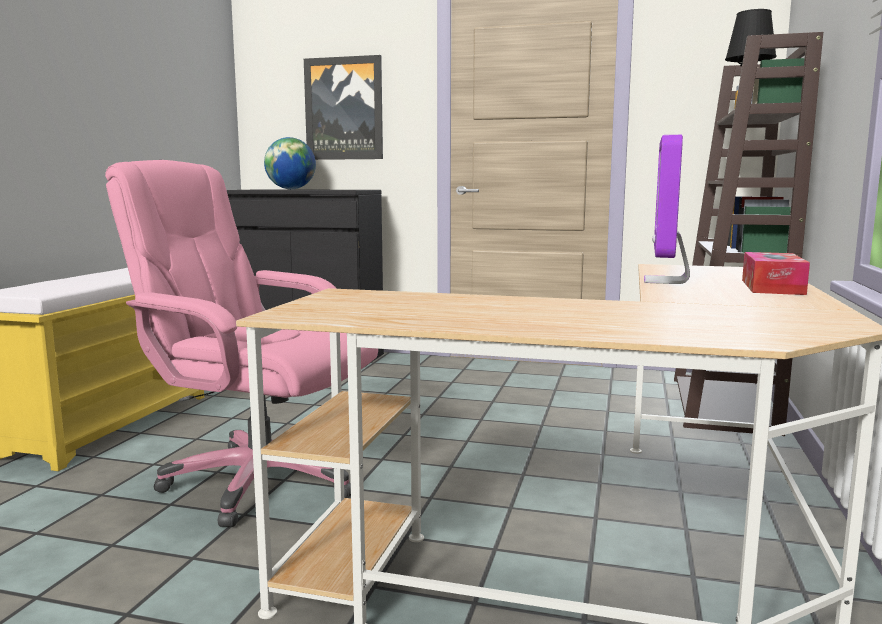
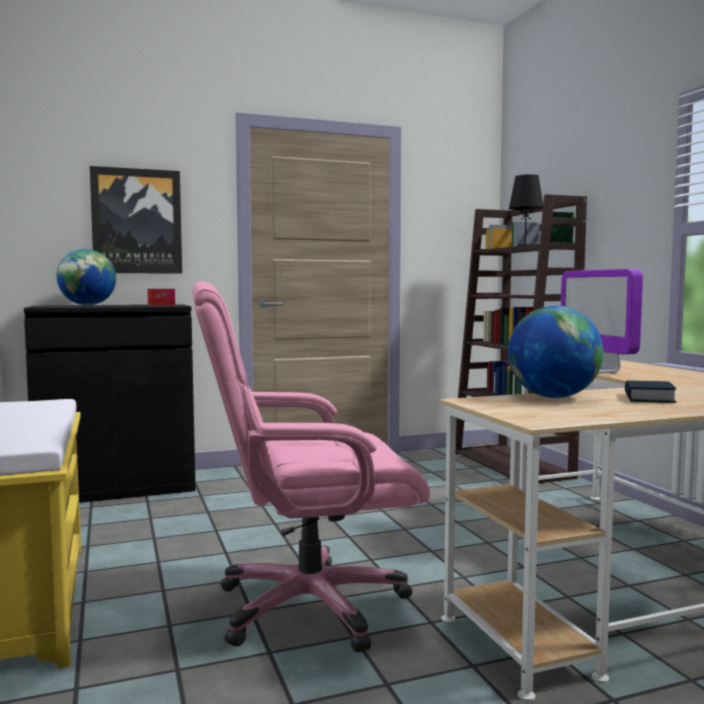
camera: 35 degrees left, 5 degrees down
tissue box [742,252,810,295] -> tissue box moved to [147,289,175,306]
none -> globe [508,306,603,398]
none -> book [625,380,676,403]

